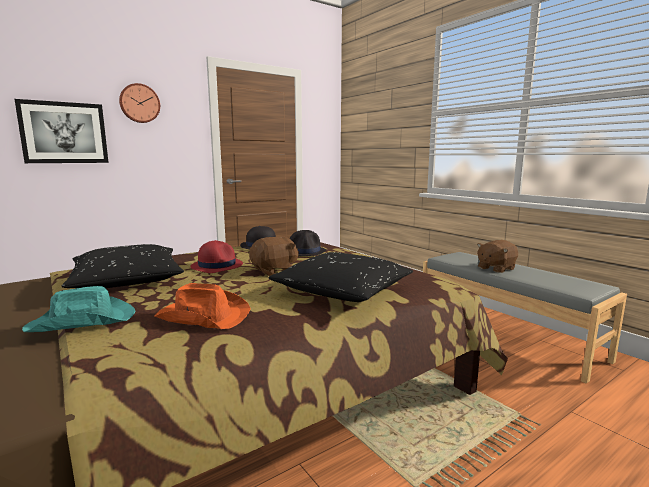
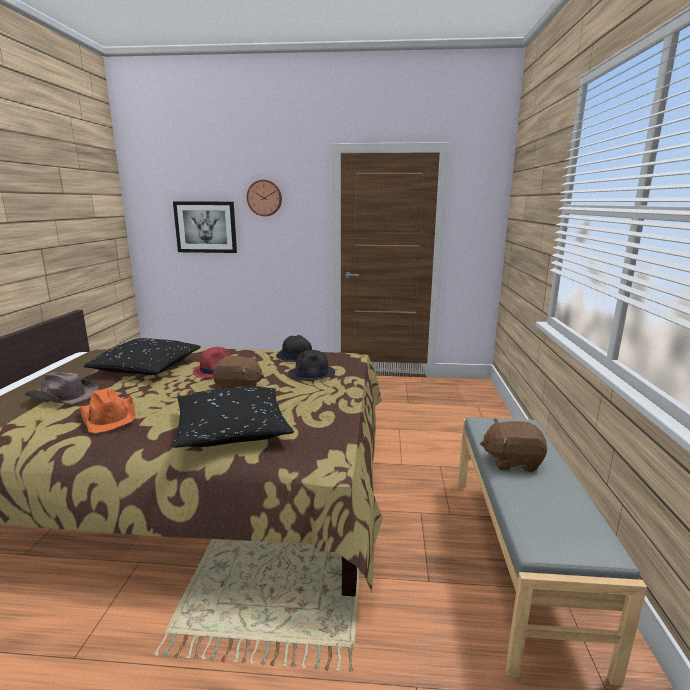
camera: 40 degrees right, 5 degrees up
turquoise hat [22,286,135,332] -> brown hat [24,372,99,404]

